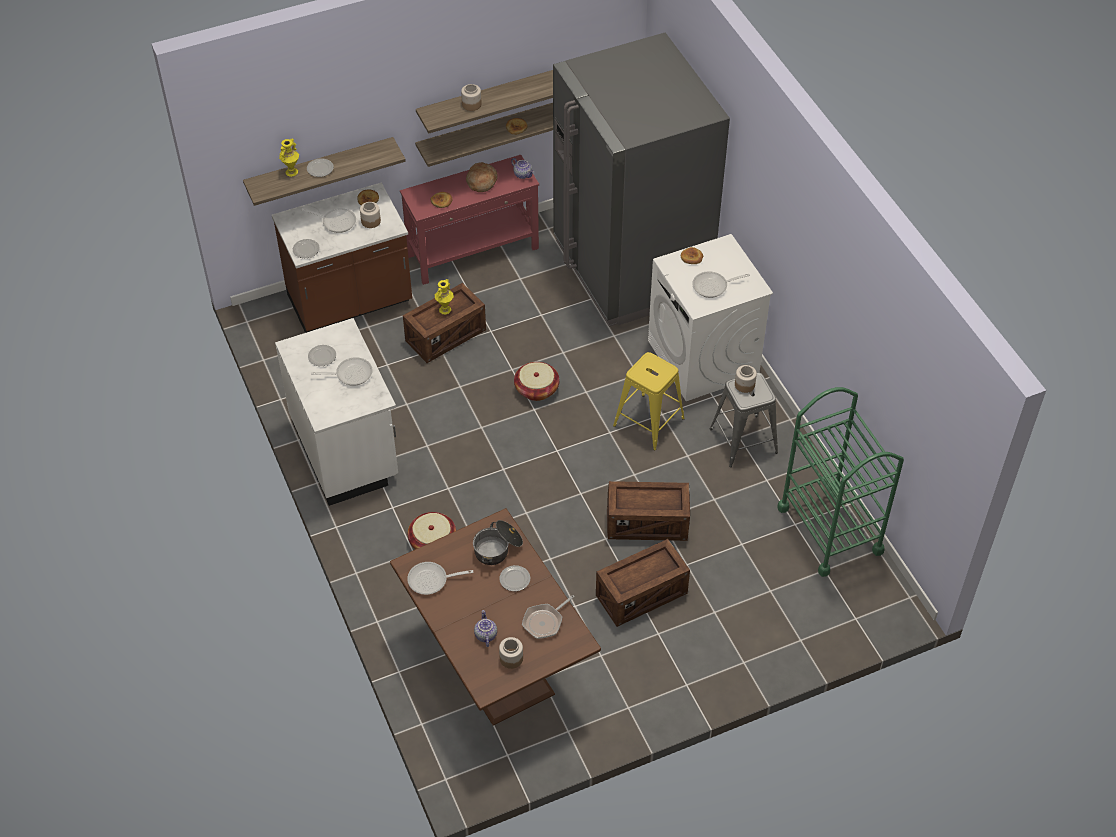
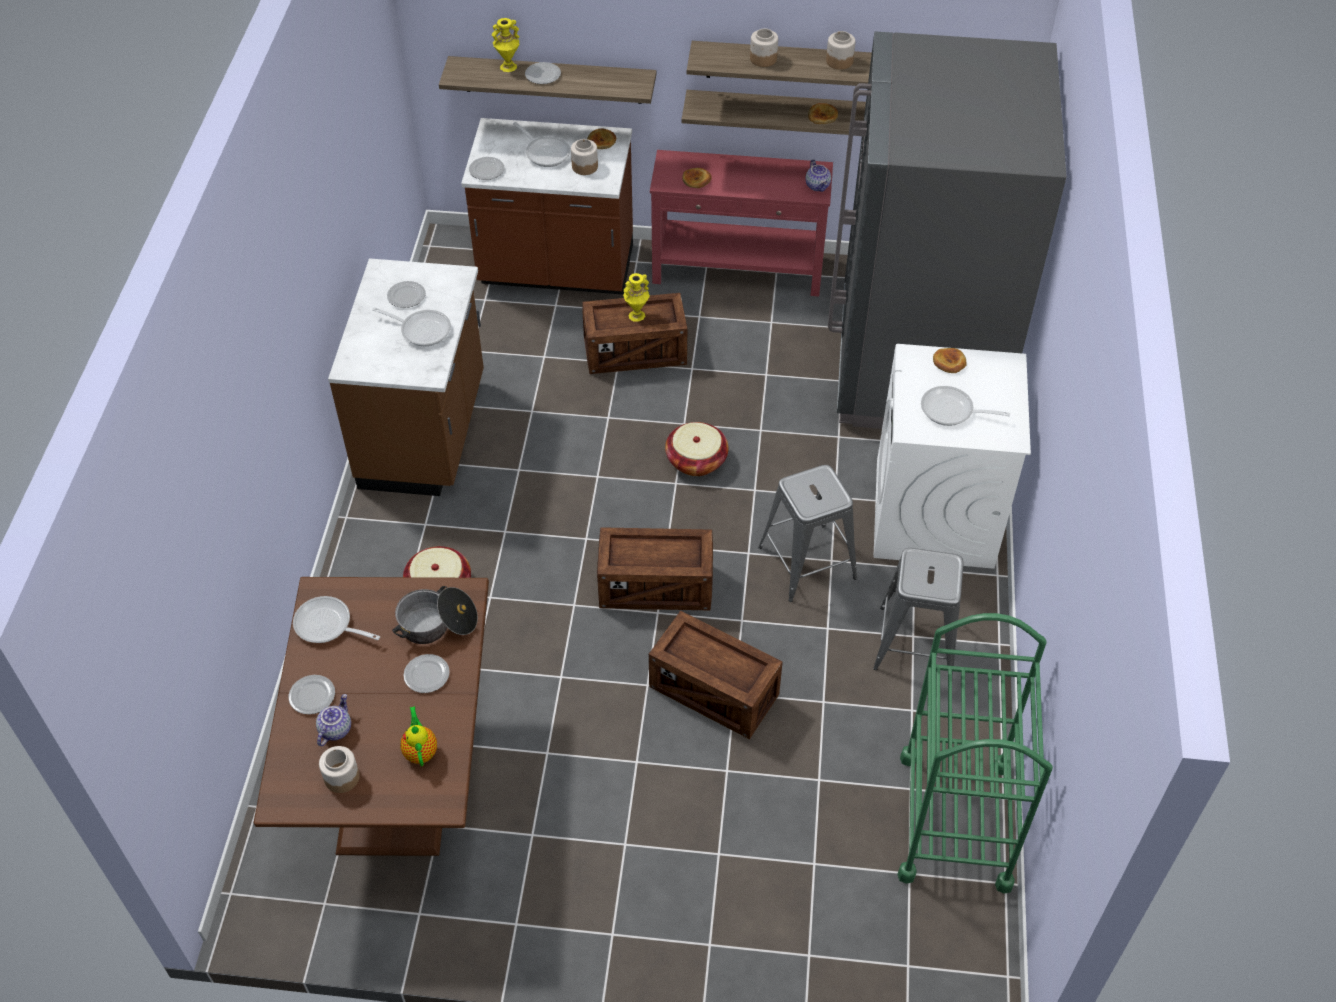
camera: 30 degrees right, 0 degrees up
white counter [275,318,398,506] -> brown counter [328,258,484,496]
bread [466,162,498,192] -> none
frying pan [522,595,575,639] -> teapot [400,706,437,766]
crate [596,539,690,627] -> crate moved to [597,527,713,610]
yellow stool [613,352,685,450] -> grey stool [758,465,857,602]
jar [735,365,757,393] -> jar moved to [826,31,856,70]
none -> plate [289,675,335,714]

